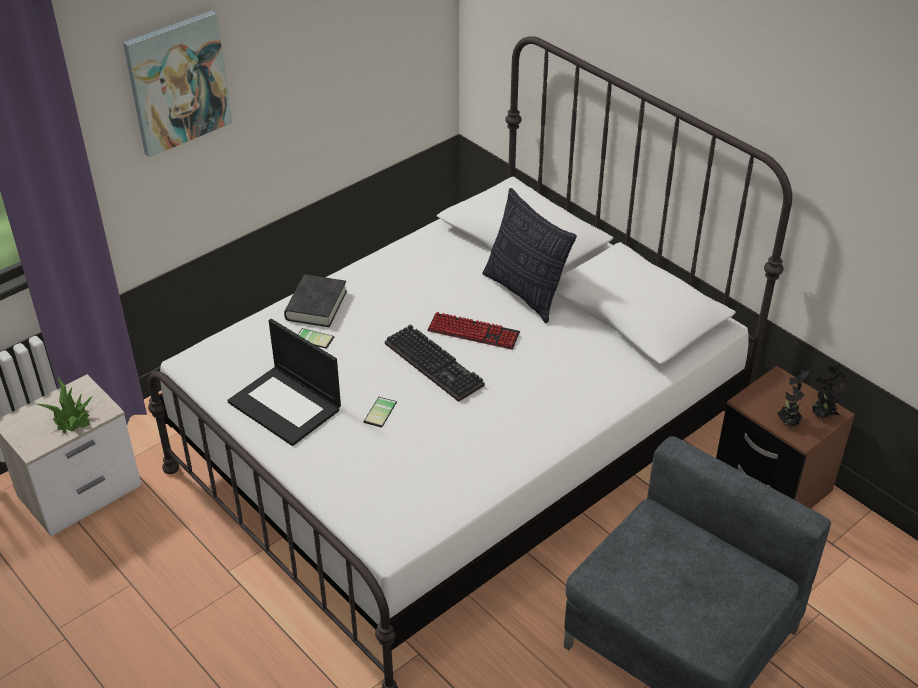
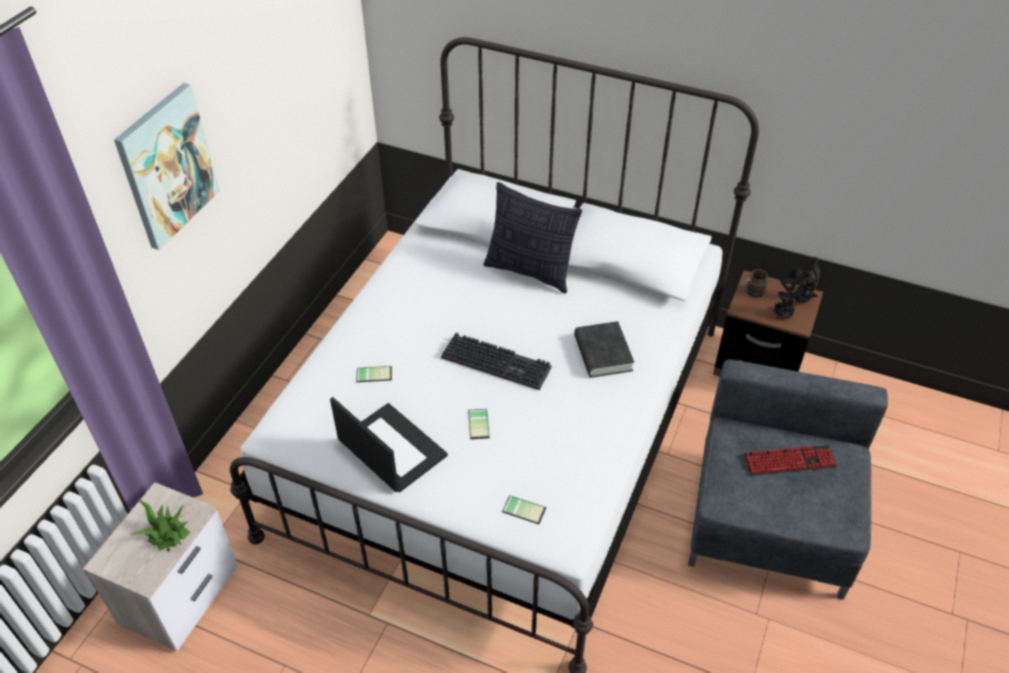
camera: 25 degrees left, 5 degrees up
laptop [227,319,341,446] -> laptop turned 150 degrees counterclockwise [330,397,448,493]
black book [284,275,347,327] -> black book moved to [574,321,634,378]
keyboard [427,312,520,350] -> keyboard moved to [744,445,837,476]
none -> phone [502,496,546,524]
none -> brown mug [743,269,768,298]

